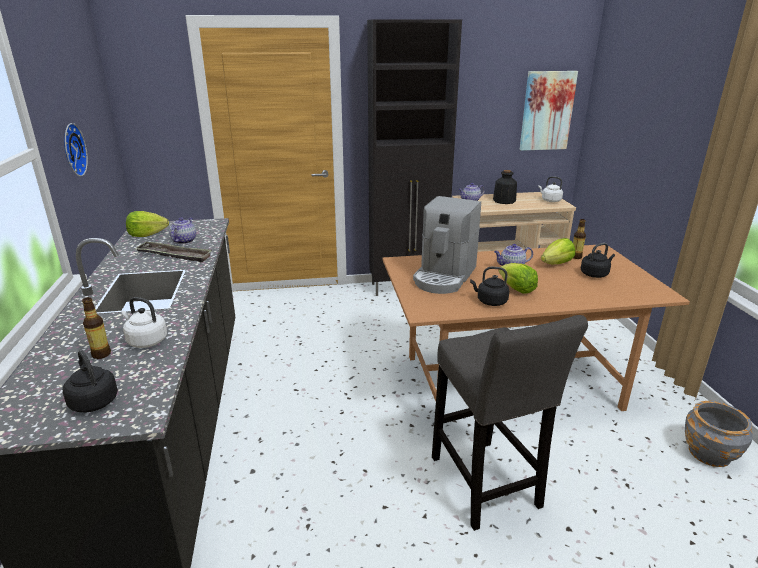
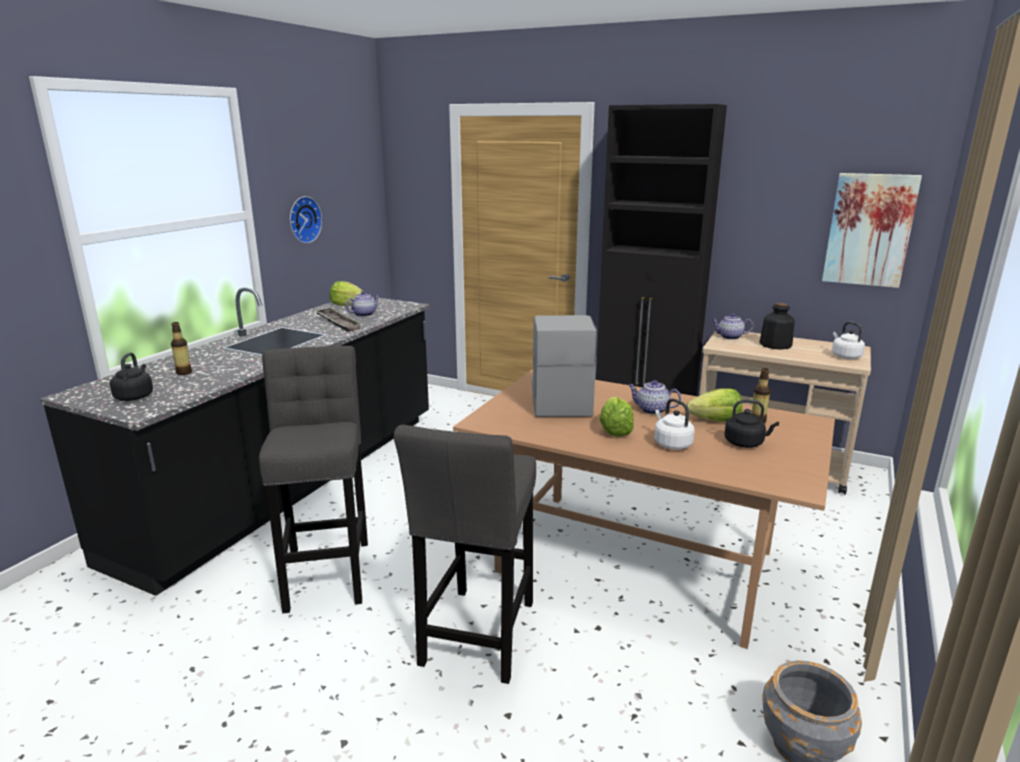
camera: 35 degrees right, 5 degrees down
white kettle [121,297,167,348] -> white kettle moved to [654,399,694,450]
coffee machine [413,196,481,294] -> coffee machine turned 120 degrees clockwise [532,315,597,417]
black kettle [470,267,509,306] -> none
none -> grey stool [259,346,368,613]

